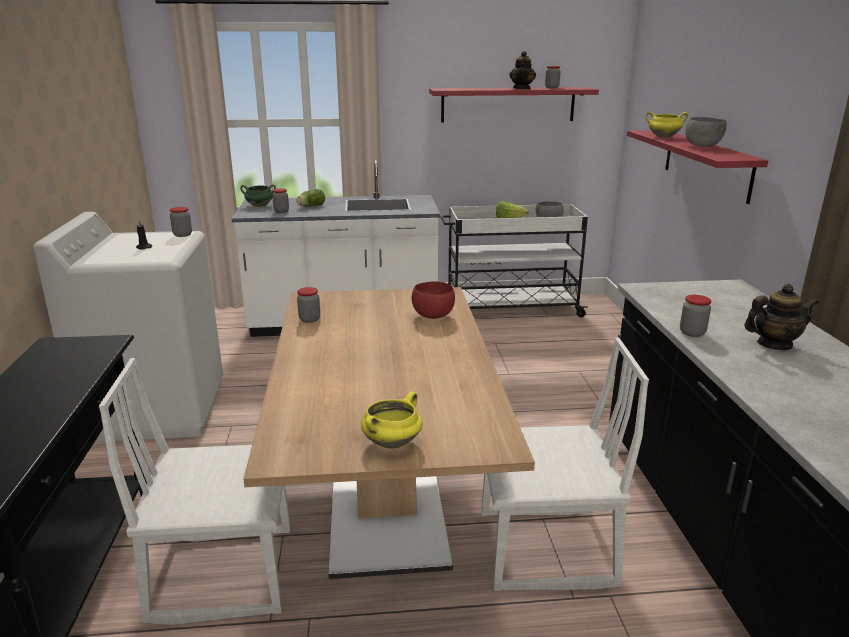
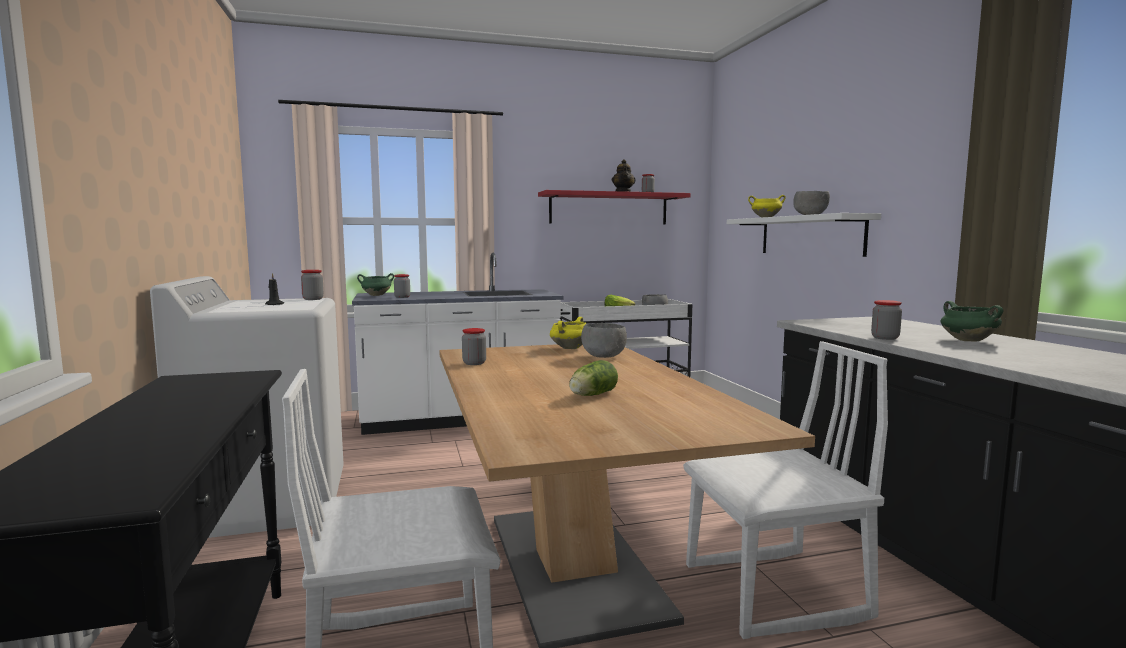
camera: 10 degrees left, 15 degrees down
lettuce [296,189,325,206] -> lettuce moved to [569,360,618,396]
yellow cooking pot [361,391,423,449] -> yellow cooking pot moved to [550,317,586,349]
red bowl [412,281,455,319] -> grey bowl [581,323,627,358]
red shelf [627,130,768,204] -> white shelf [727,213,881,257]
teapot [744,284,819,350] -> green cooking pot [941,301,1003,342]

